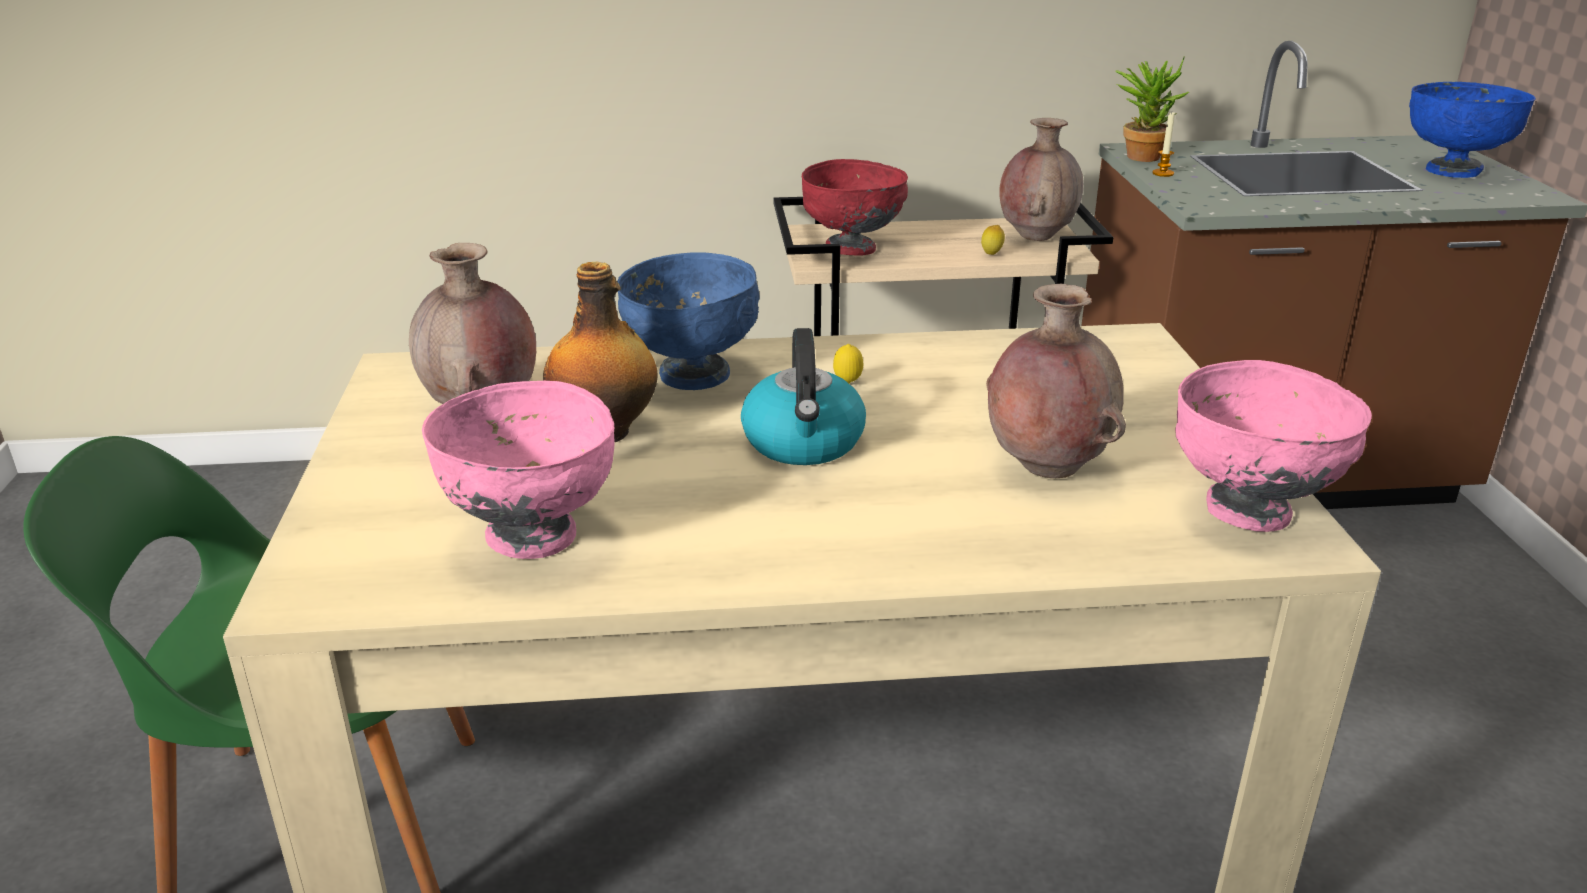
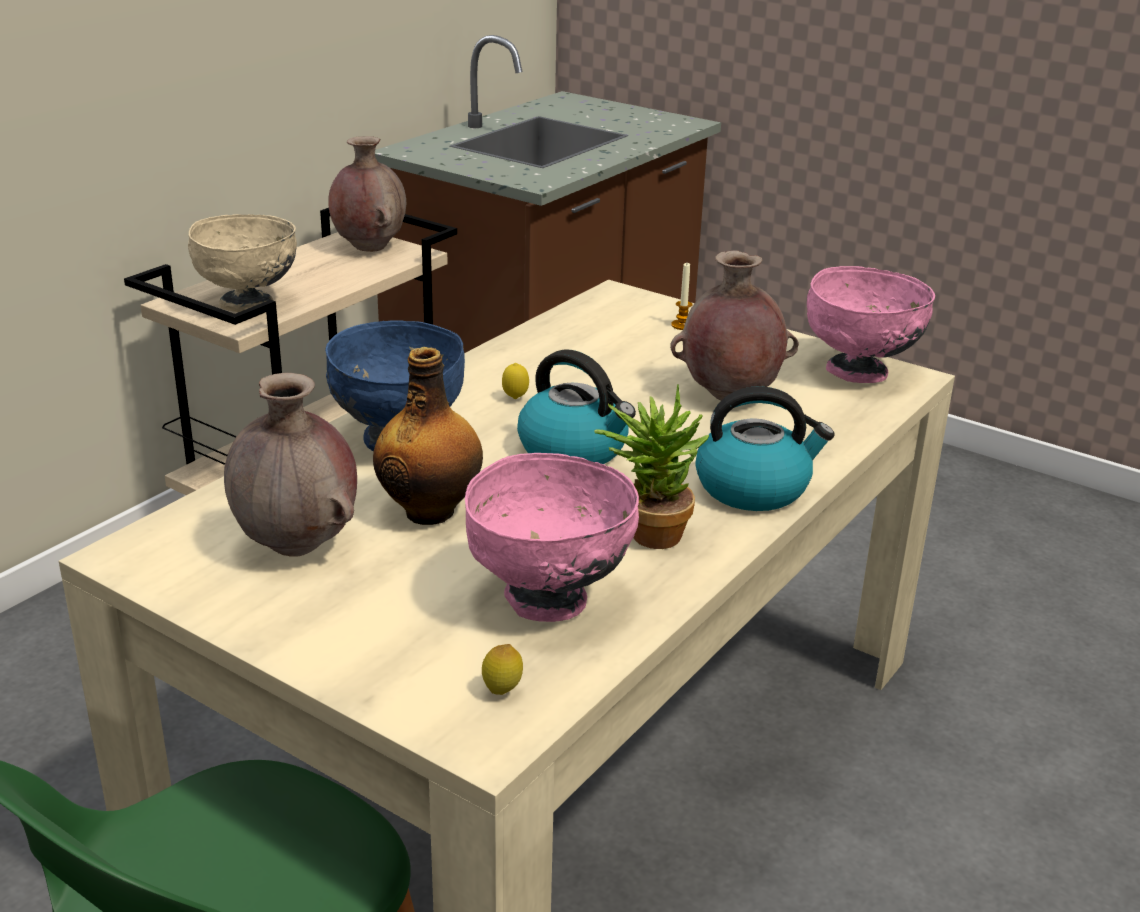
camera: 50 degrees left, 0 degrees up
red bowl [802,159,908,256] -> beige bowl [188,214,297,312]
lemon [981,225,1005,255] -> lemon moved to [482,644,523,695]
potted plant [1116,56,1189,162] -> potted plant moved to [594,384,710,549]
candle [1152,112,1175,177] -> candle moved to [671,263,693,330]
blue bowl [1409,82,1536,178] -> none
none -> kettle [696,386,835,511]

